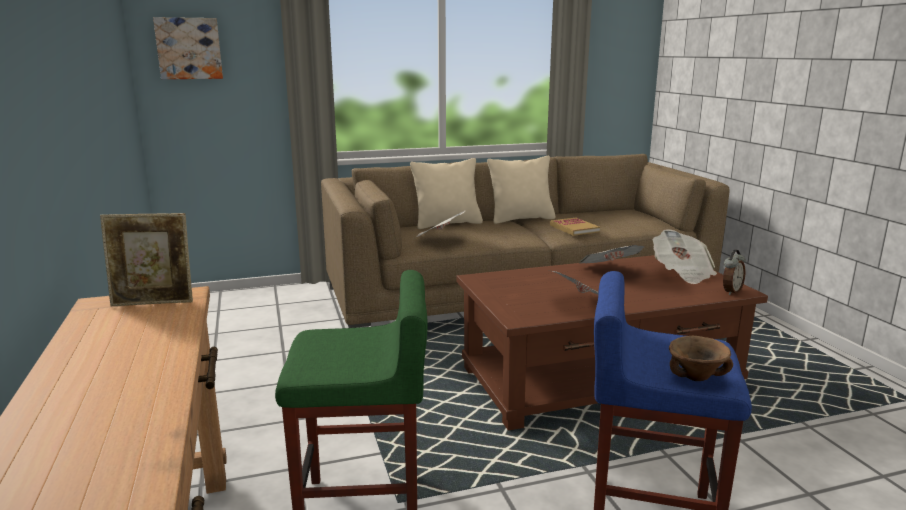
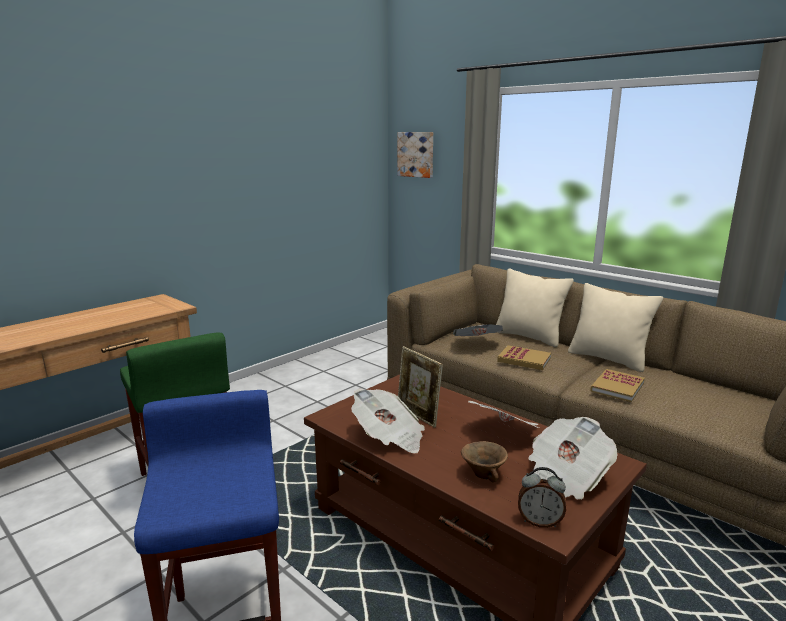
camera: 60 degrees right, 0 degrees up
picture frame [100,213,193,306] -> picture frame moved to [398,346,443,428]
brown bowl [669,336,733,381] -> brown bowl moved to [461,441,508,483]
none -> book [497,345,551,370]

